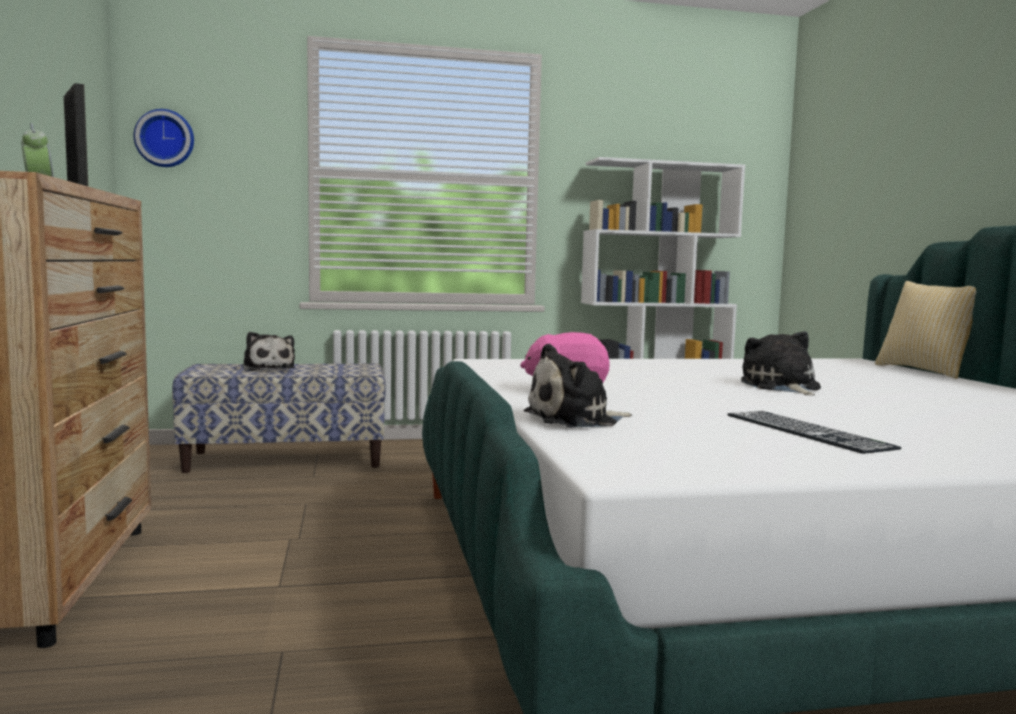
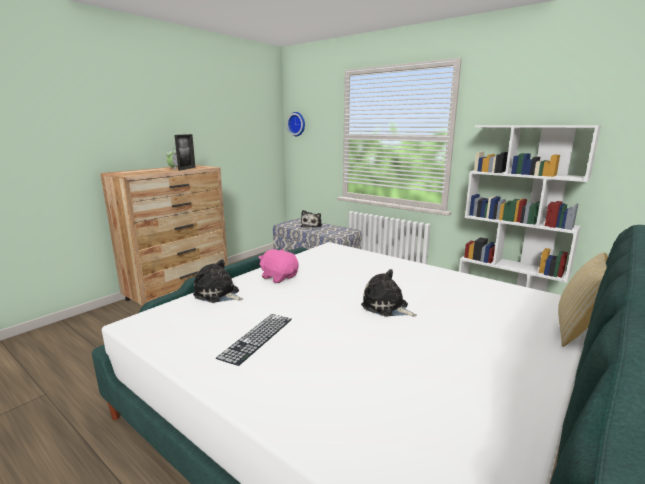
camera: 50 degrees right, 10 degrees up
plush toy [741,331,821,396] -> plush toy turned 90 degrees counterclockwise [361,269,417,317]

